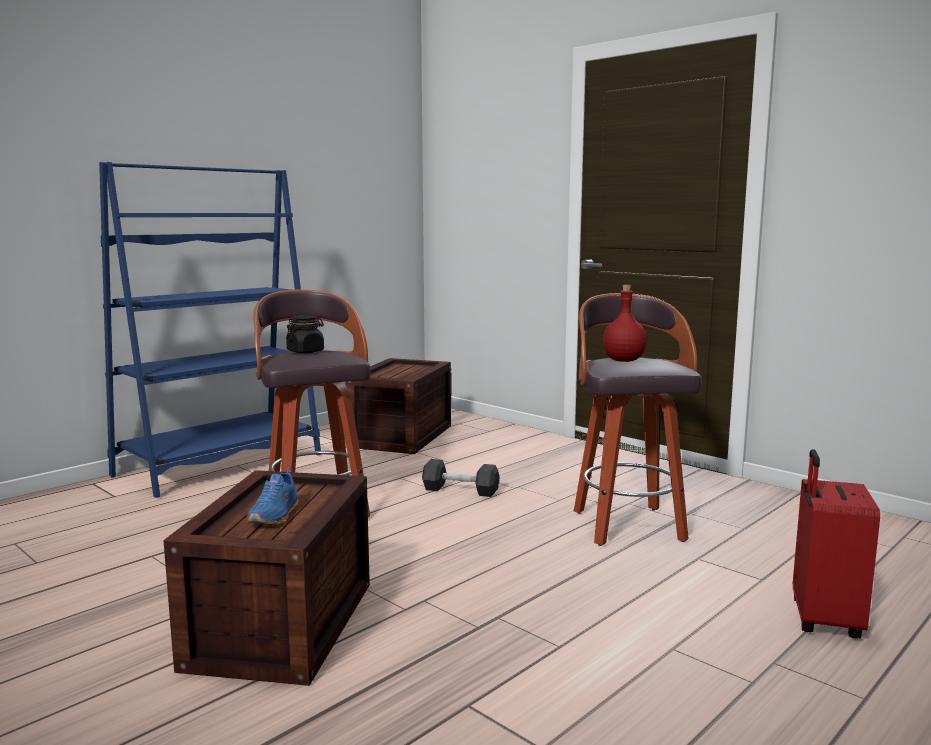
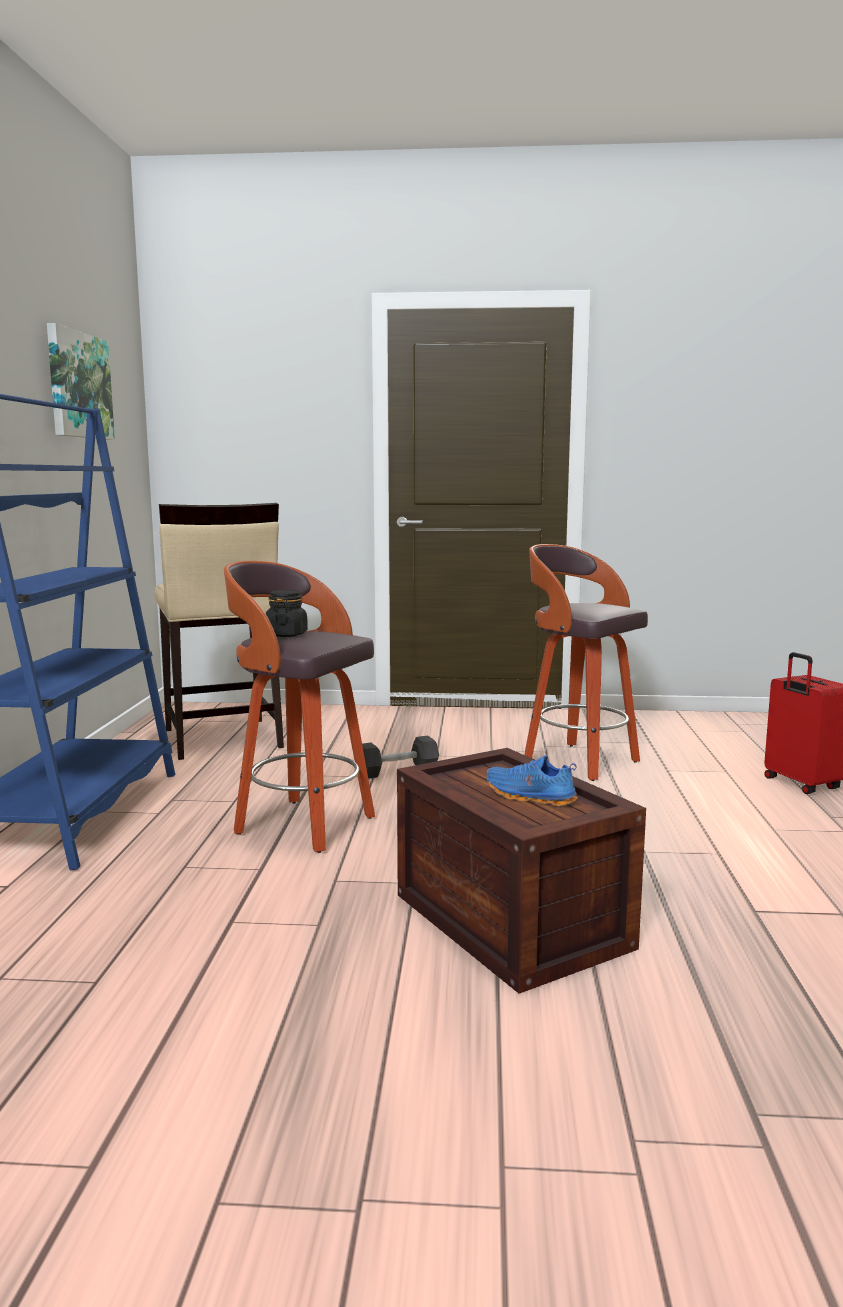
camera: 40 degrees left, 0 degrees up
blue shoe [247,467,298,524] -> blue shoe turned 150 degrees clockwise [487,755,578,806]
crate [346,358,451,454] -> beige stool [154,503,284,760]
red bottle [603,285,647,362] -> none
none -> picture [47,323,115,440]

